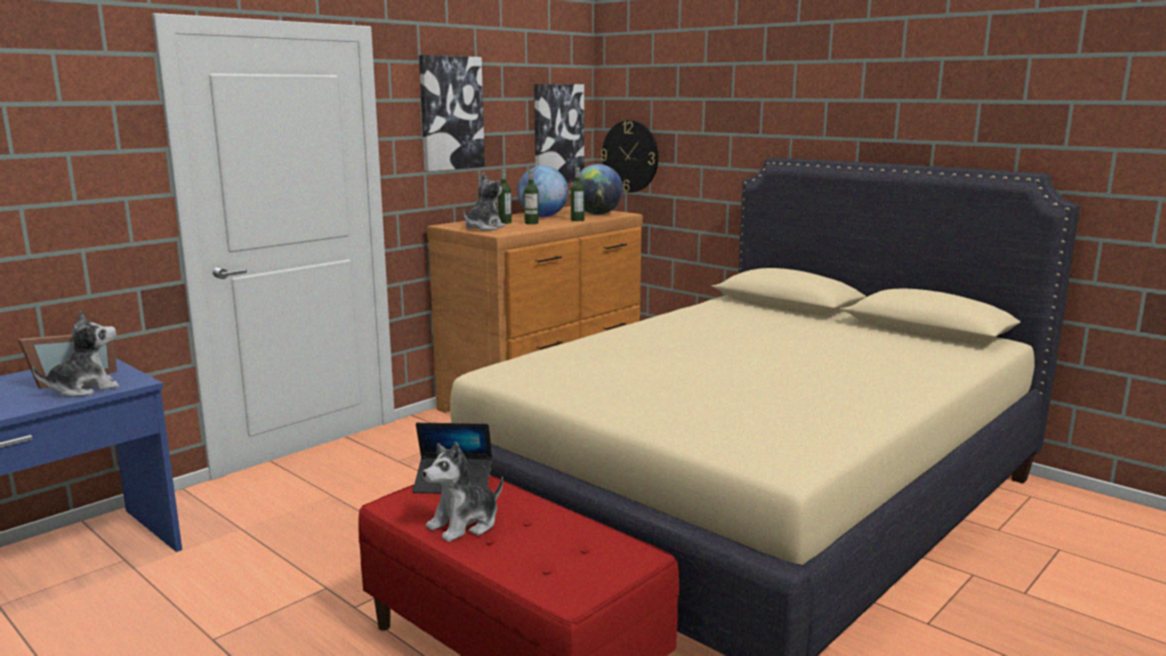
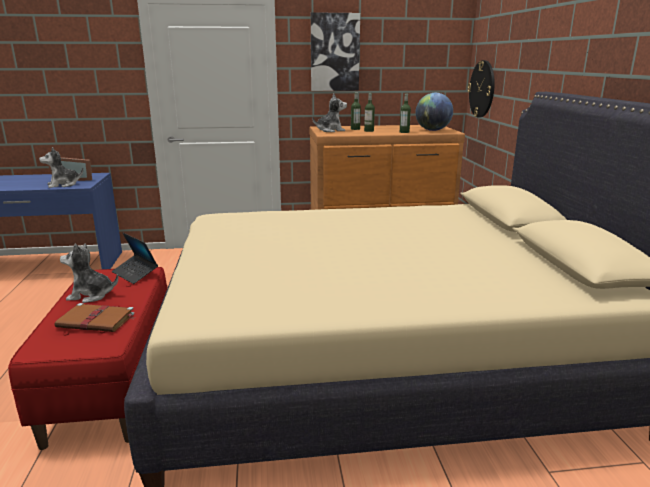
camera: 40 degrees right, 5 degrees up
plush toy [32,310,120,397] -> plush toy turned 150 degrees clockwise [39,147,83,188]
globe [517,166,568,217] -> none
picture [534,84,584,183] -> none
none -> brown book [55,303,136,332]

